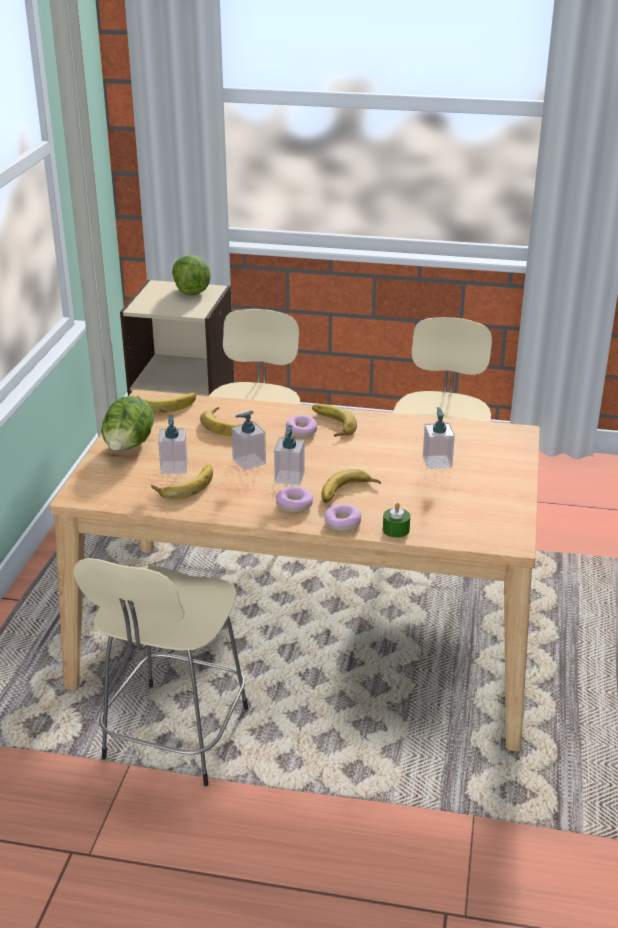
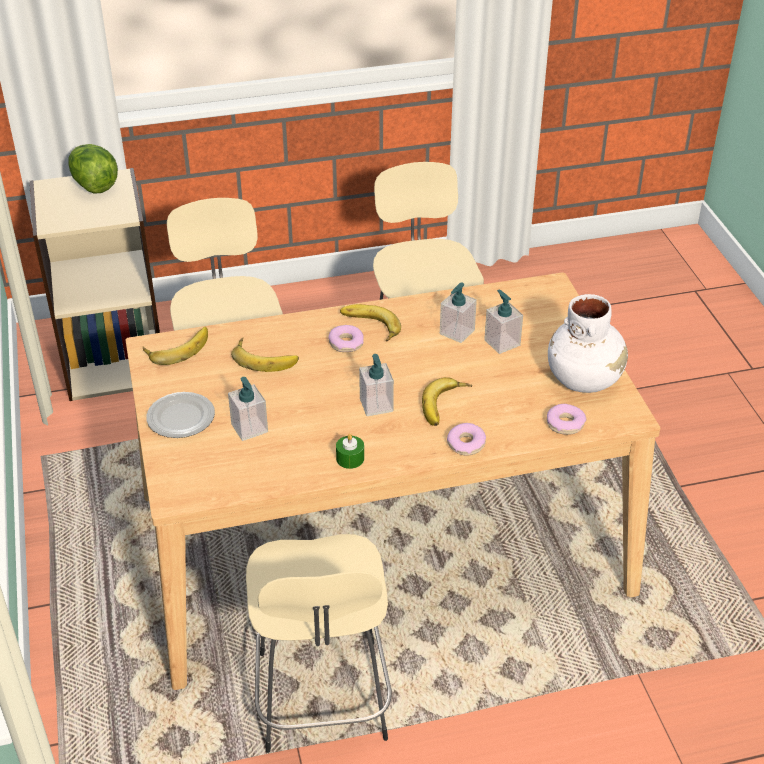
camera: 25 degrees left, 10 degrees up
lettuce [101,396,154,451] -> plate [146,392,215,438]
banana [151,464,213,500] -> none
soap dispenser [231,411,266,470] -> soap dispenser moved to [440,283,477,343]
donut [276,486,313,513] -> donut moved to [547,404,586,435]
green candle [383,503,410,538] -> green candle moved to [336,434,364,469]
none -> white vase [548,294,628,393]

